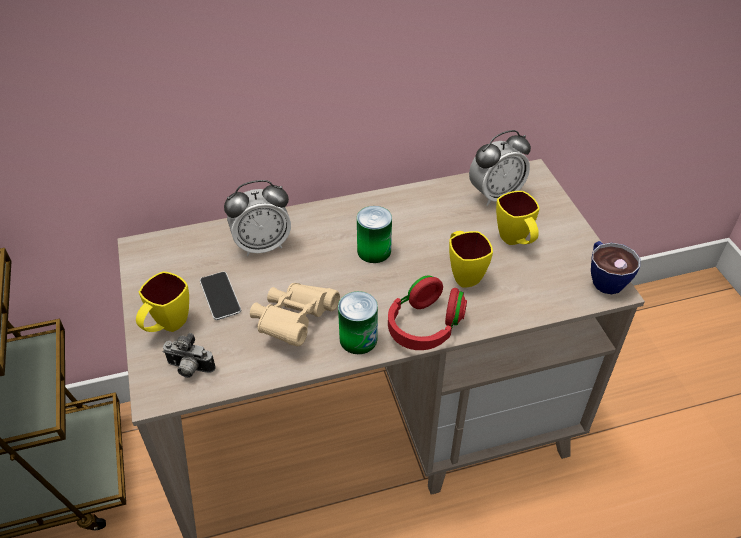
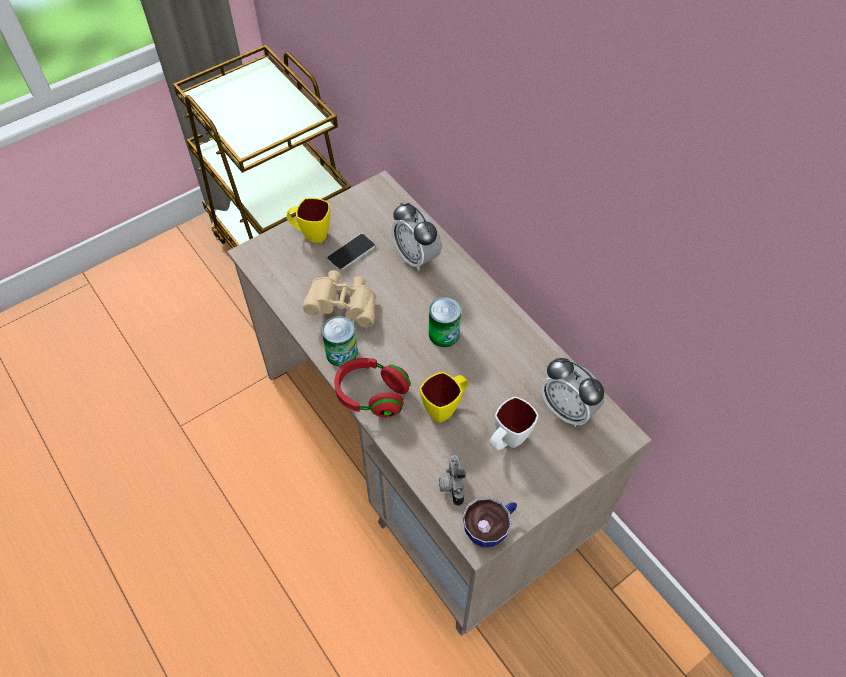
camera: 70 degrees right, 10 degrees up
camera [163,333,216,378] -> camera moved to [439,455,466,506]
yellow mug [496,191,540,245] -> white mug [489,397,539,450]

